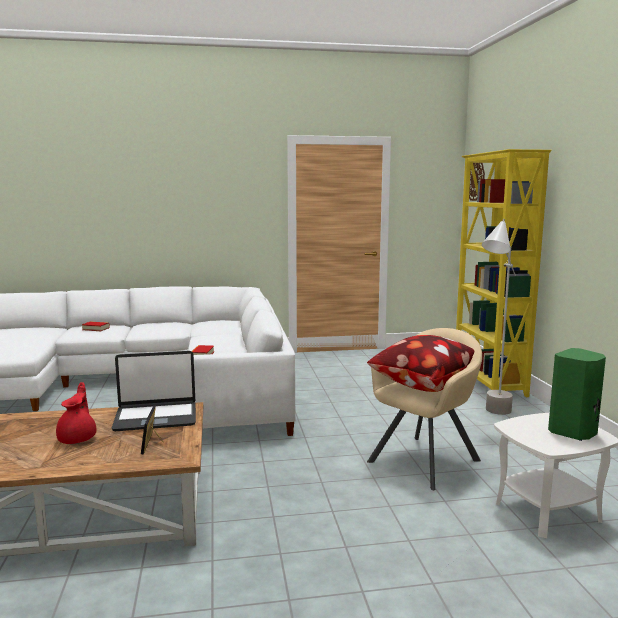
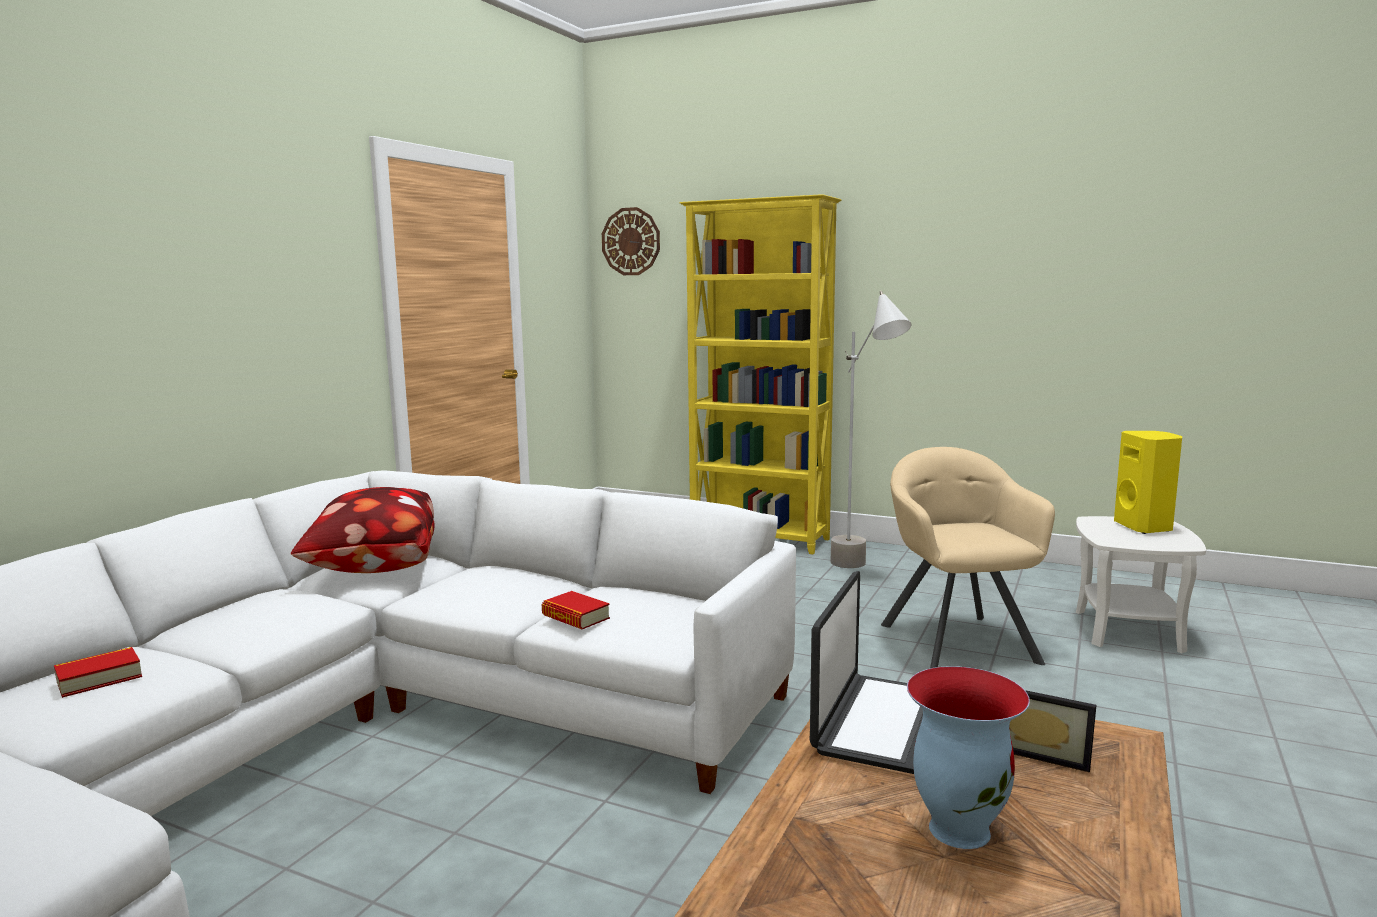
camera: 55 degrees left, 0 degrees up
red teapot [56,382,97,444] -> vase [907,666,1030,849]
pillow [367,335,475,392] -> pillow moved to [291,487,434,573]
green speaker [548,348,606,441] -> yellow speaker [1114,431,1182,534]

